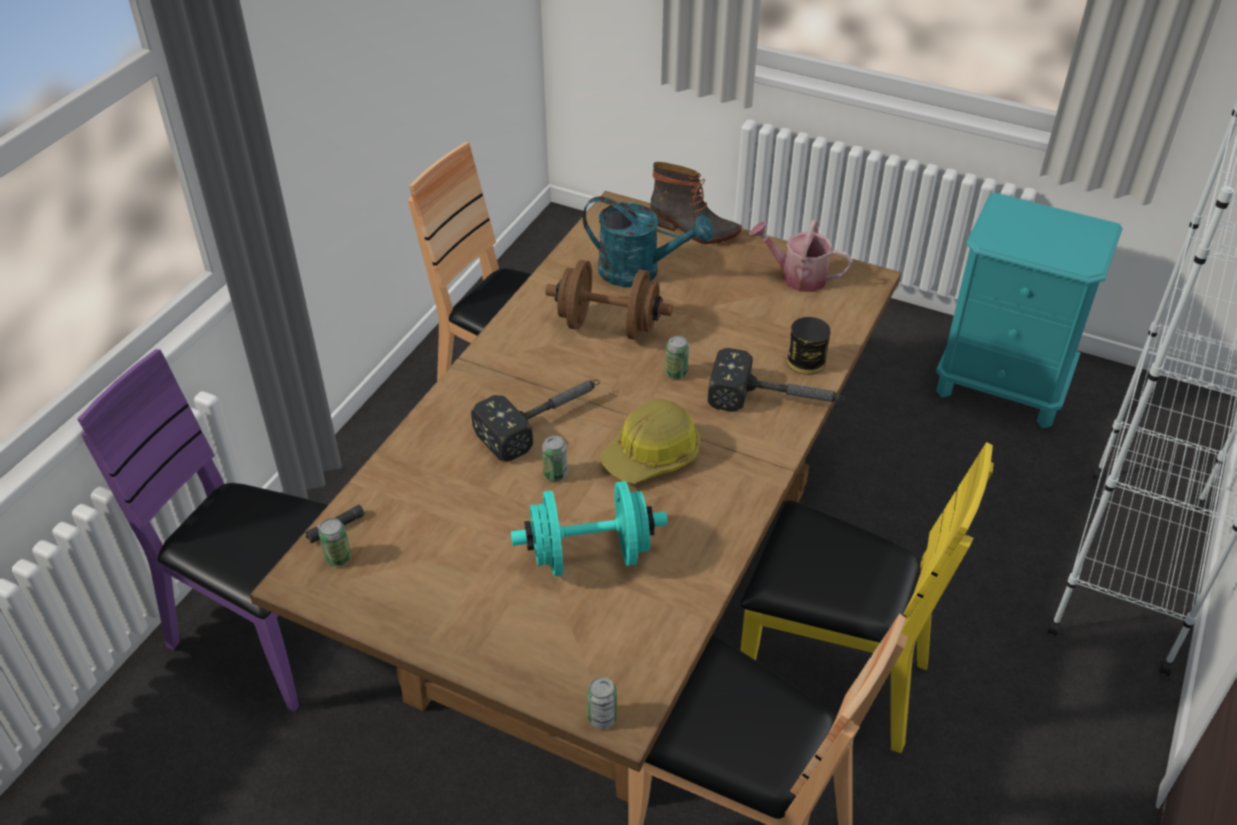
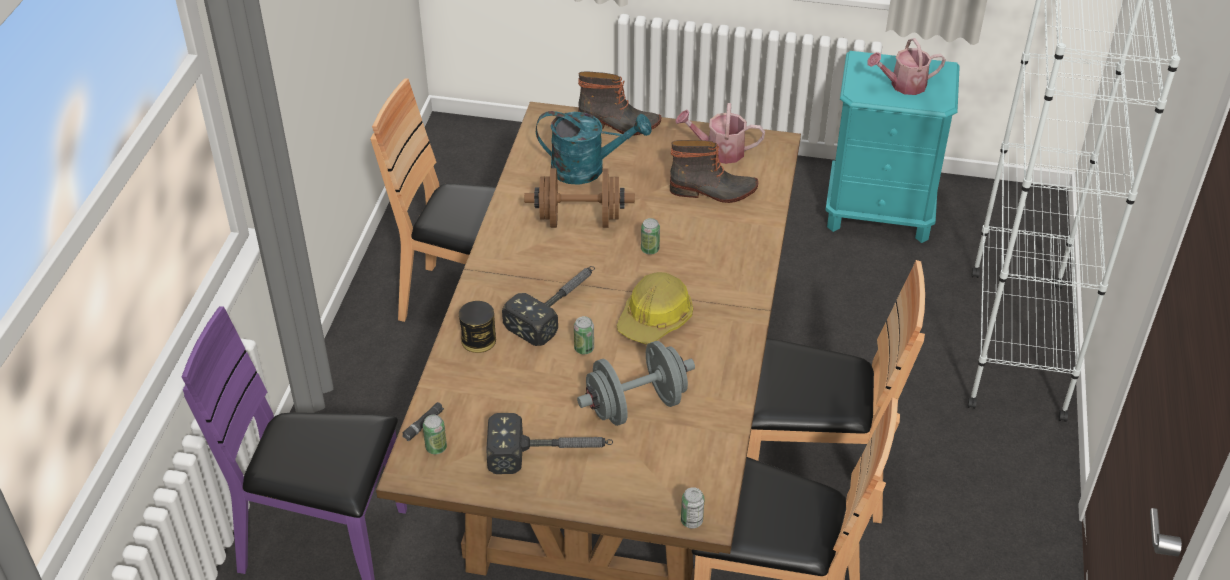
camera: 15 degrees left, 0 degrees up
turquoise dumbbell [511,481,668,576] -> grey dumbbell [577,341,695,426]
hammer [708,348,845,412] -> hammer moved to [487,413,613,474]
yellow chair [740,442,994,753] -> brown chair [747,260,925,523]
can [787,317,831,375] -> can moved to [459,301,496,353]
none -> boot [670,140,759,203]
none -> watering can [867,38,945,95]

